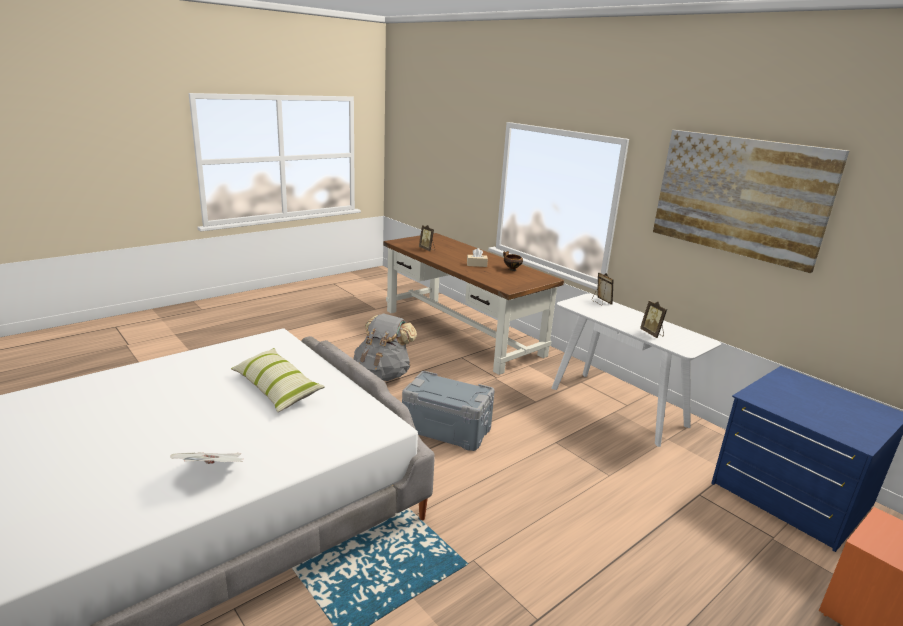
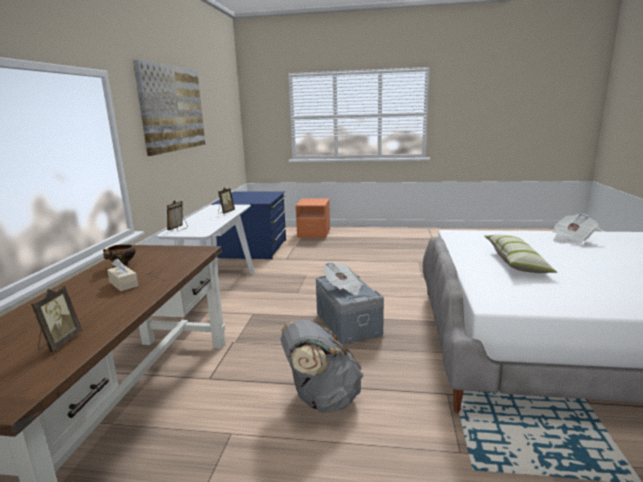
camera: 130 degrees left, 5 degrees down
none -> newspaper [323,262,363,295]

